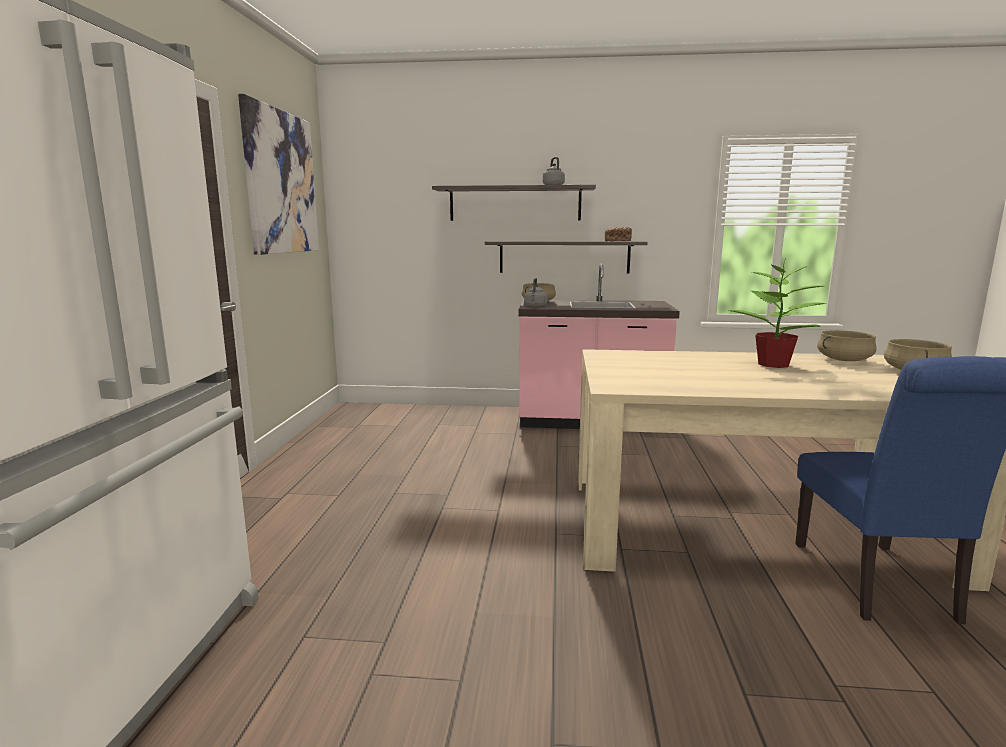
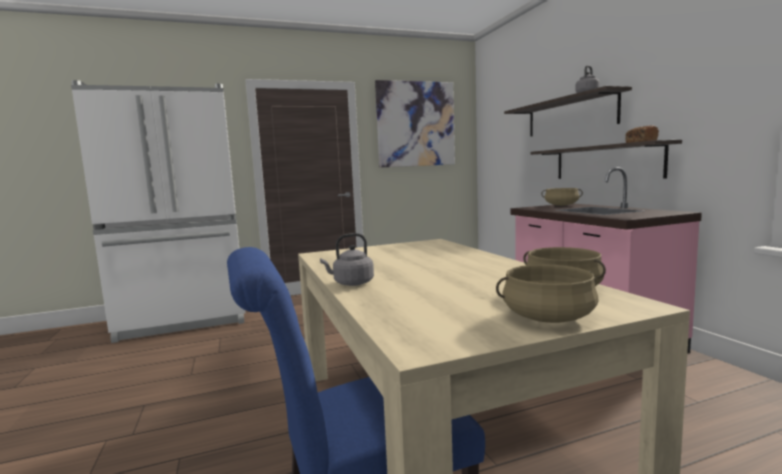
camera: 65 degrees right, 5 degrees down
grey kettle [525,277,548,307] -> grey kettle moved to [320,233,374,286]
potted plant [728,261,827,368] -> none

